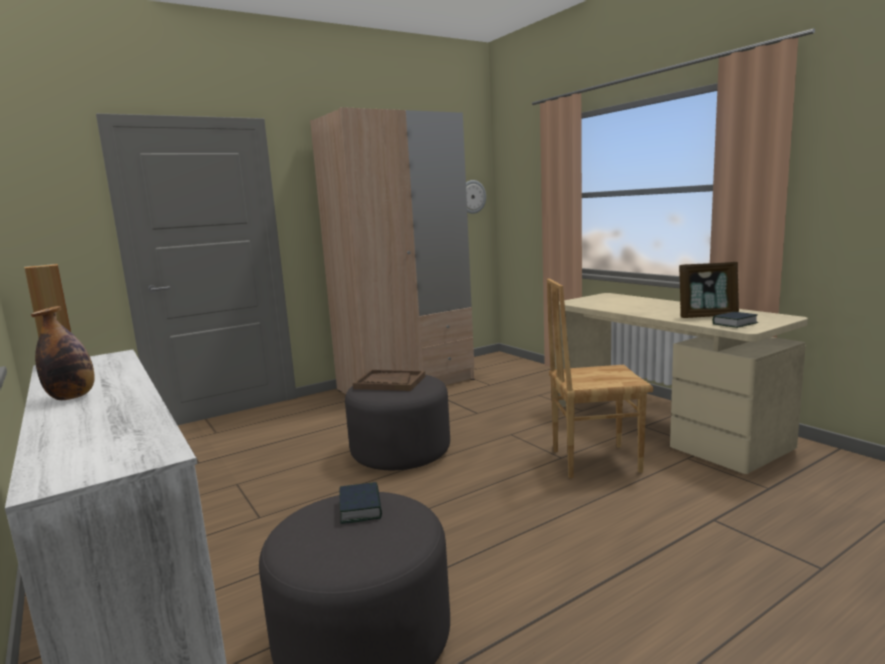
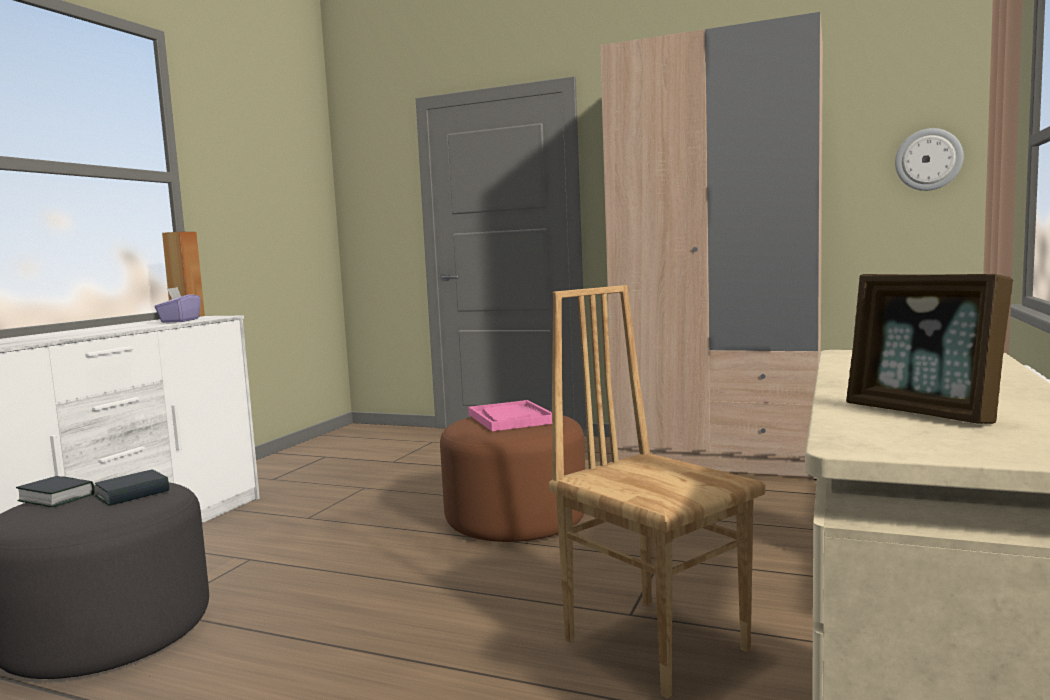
camera: 55 degrees right, 5 degrees down
bottle [31,306,95,400] -> none
grey ottoman [345,375,450,470] -> brown ottoman [440,415,585,542]
brown tray [353,369,425,391] -> pink tray [468,400,552,431]
book [713,312,758,328] -> book moved to [16,476,95,507]
none -> purple tissue box [155,287,201,323]

